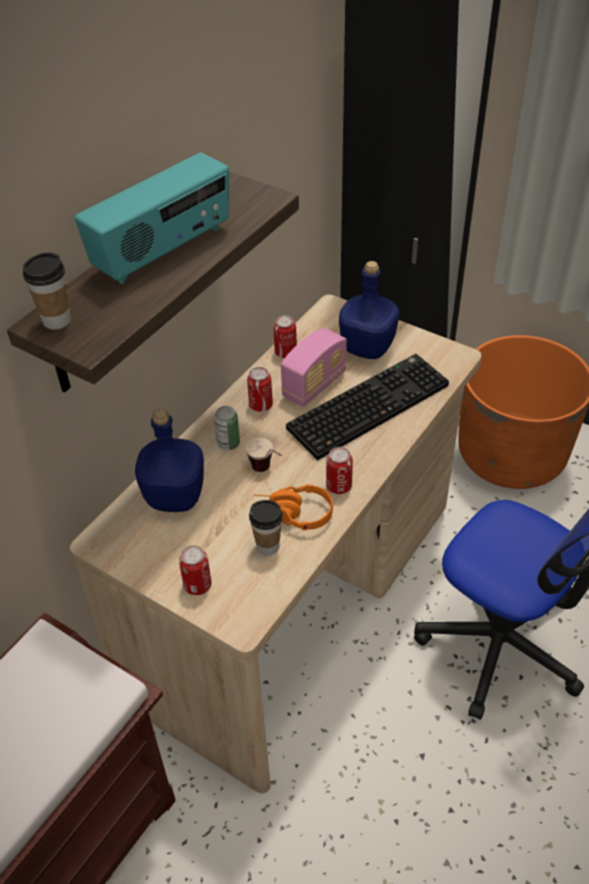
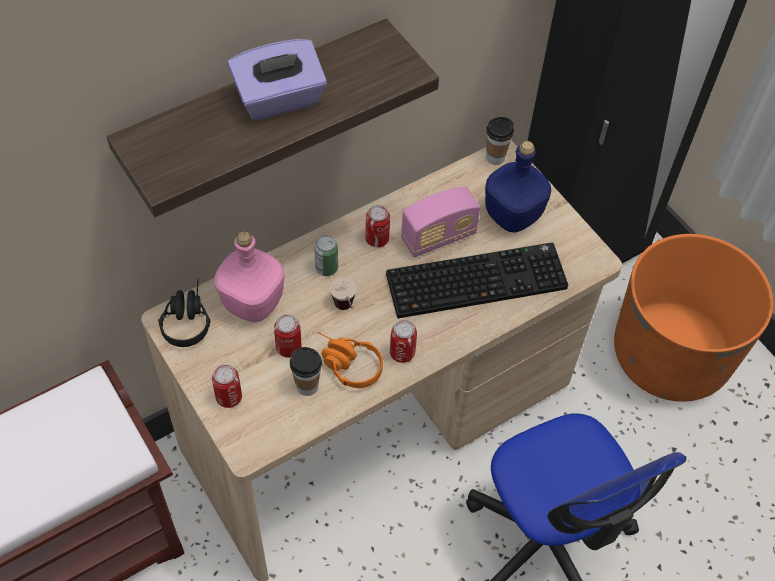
camera: 20 degrees right, 10 degrees up
cup [23,252,71,330] -> cup moved to [486,117,514,165]
radio [75,152,229,284] -> purple tissue box [228,39,327,120]
blue bottle [135,409,204,512] -> pink bottle [214,231,285,322]
can [274,315,297,358] -> can moved to [274,314,302,357]
none -> black headphones [158,279,211,347]

